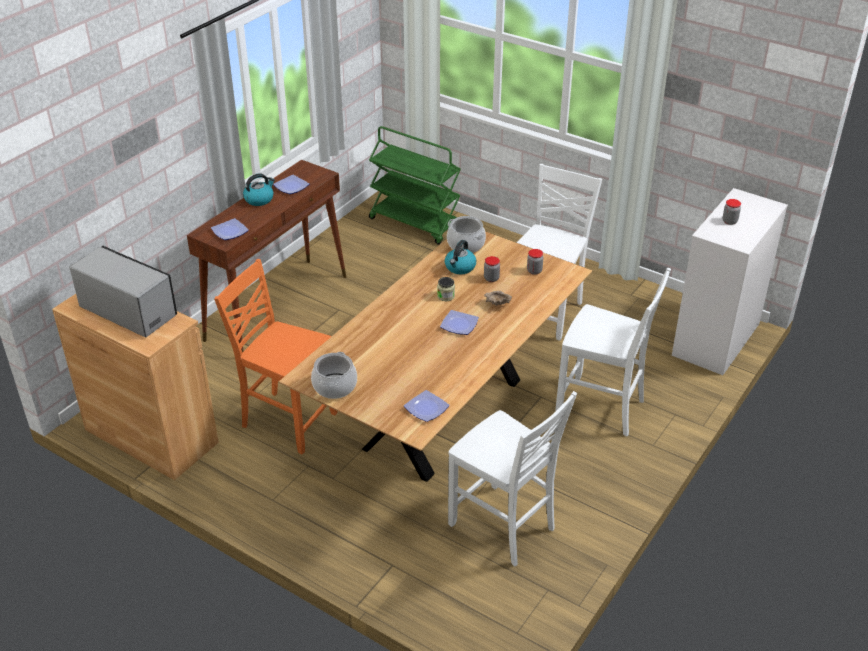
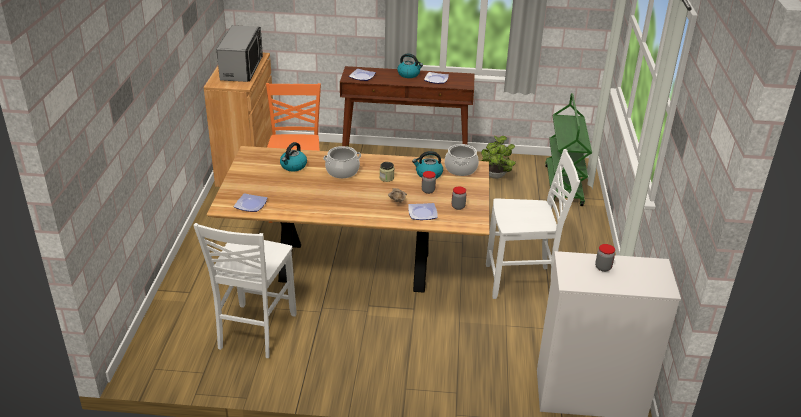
camera: 60 degrees right, 5 degrees down
cooking pot [311,352,357,399] -> cooking pot moved to [323,146,361,179]
plate [440,310,479,335] -> plate moved to [408,203,438,220]
white chair [555,268,671,436] -> none
none -> kettle [280,142,307,172]
none -> potted plant [481,136,516,179]

